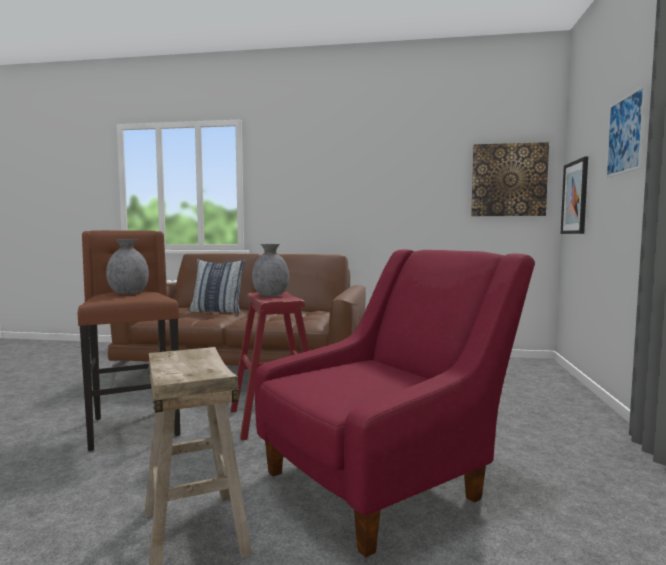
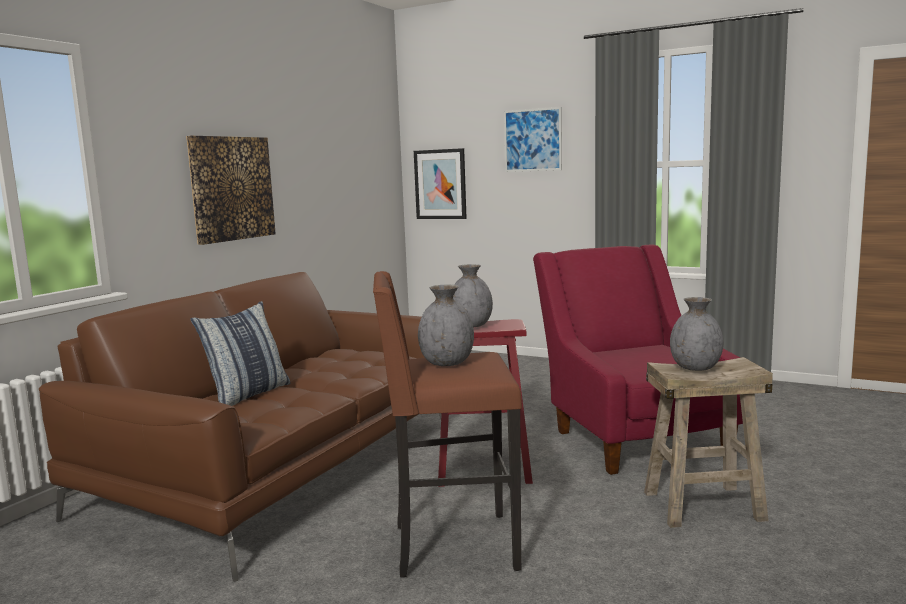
camera: 70 degrees left, 5 degrees up
picture [471,142,549,216] -> picture moved to [186,136,276,245]
none -> grey vase [670,297,723,371]

